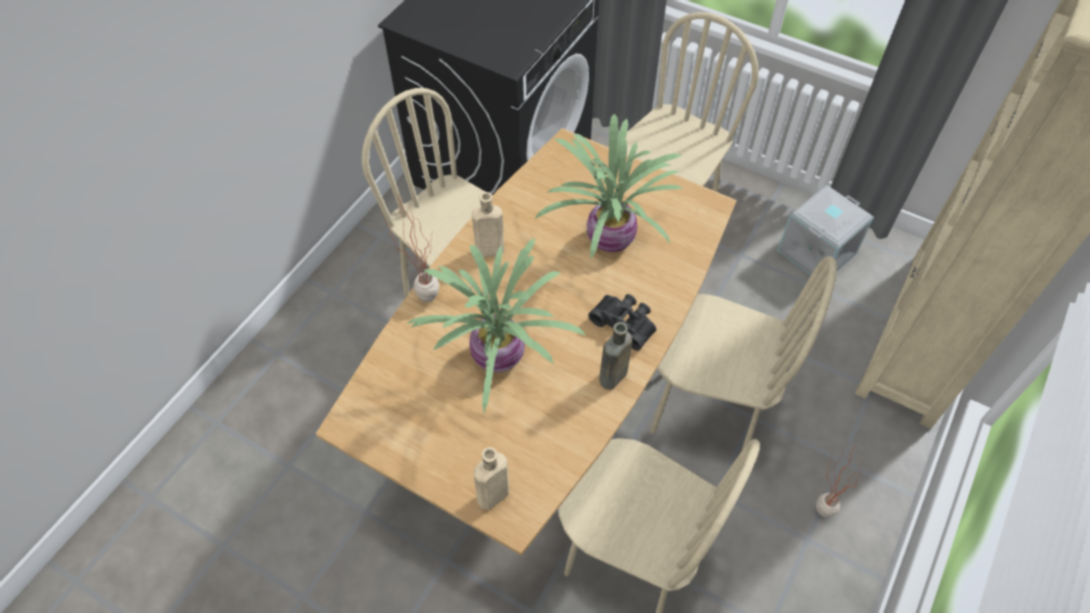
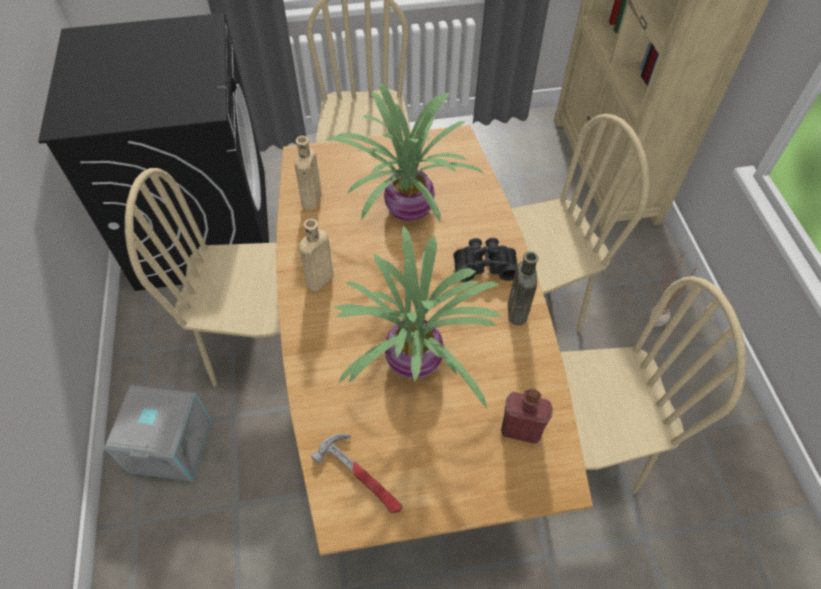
camera: 40 degrees left, 0 degrees up
potted plant [380,198,439,302] -> none
beige bottle [474,447,509,510] -> beige bottle moved to [295,136,321,211]
grey storage box [777,185,874,275] -> grey storage box moved to [104,383,212,481]
none -> hammer [311,434,402,513]
none -> red bottle [501,389,553,444]

